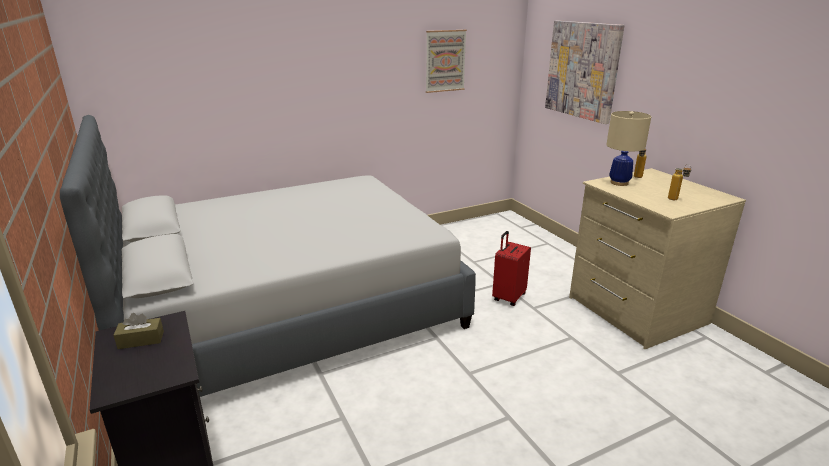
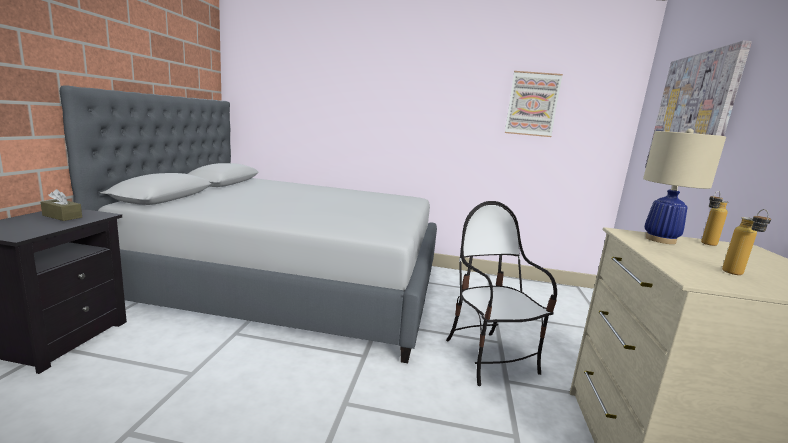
camera: 35 degrees right, 10 degrees down
red suitcase [492,231,531,306] -> chair [446,201,557,386]

